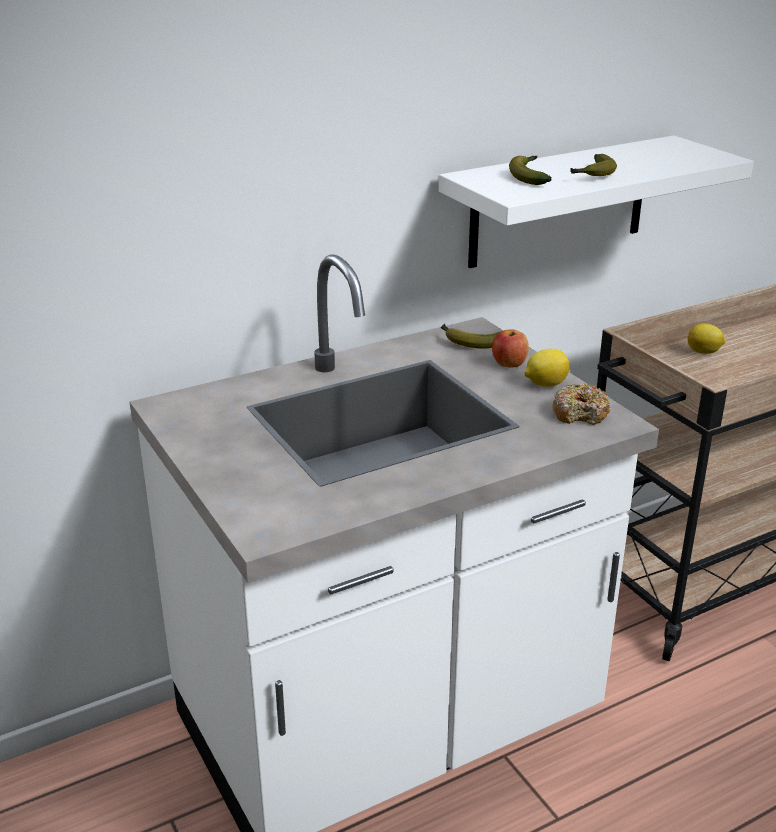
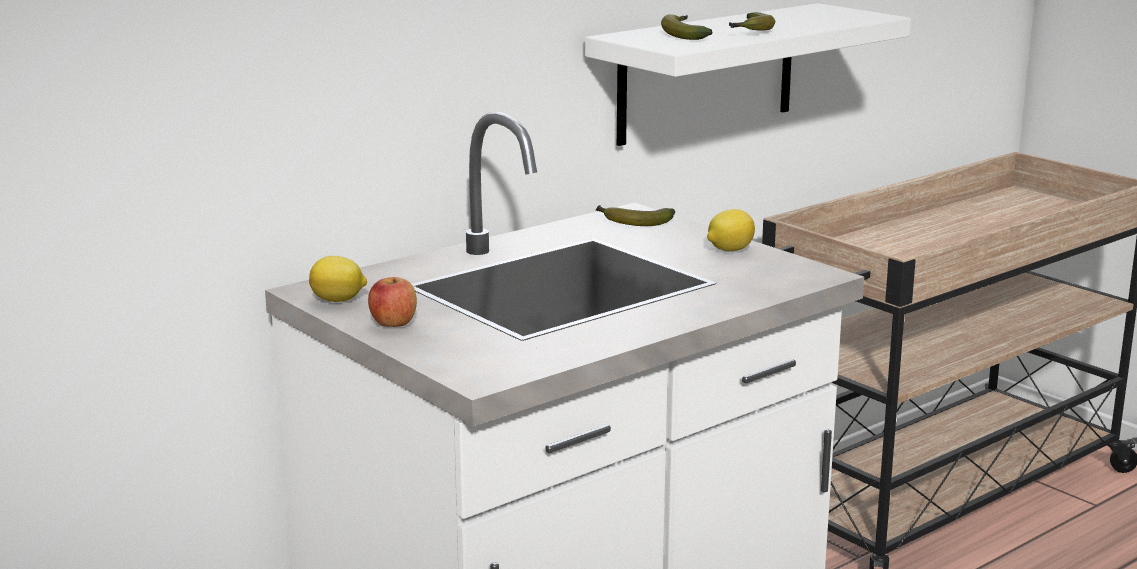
camera: 10 degrees left, 10 degrees down
apple [492,329,529,367] -> apple moved to [368,277,417,327]
donut [552,384,610,425] -> none
lemon [688,323,726,354] -> lemon moved to [309,256,367,302]

